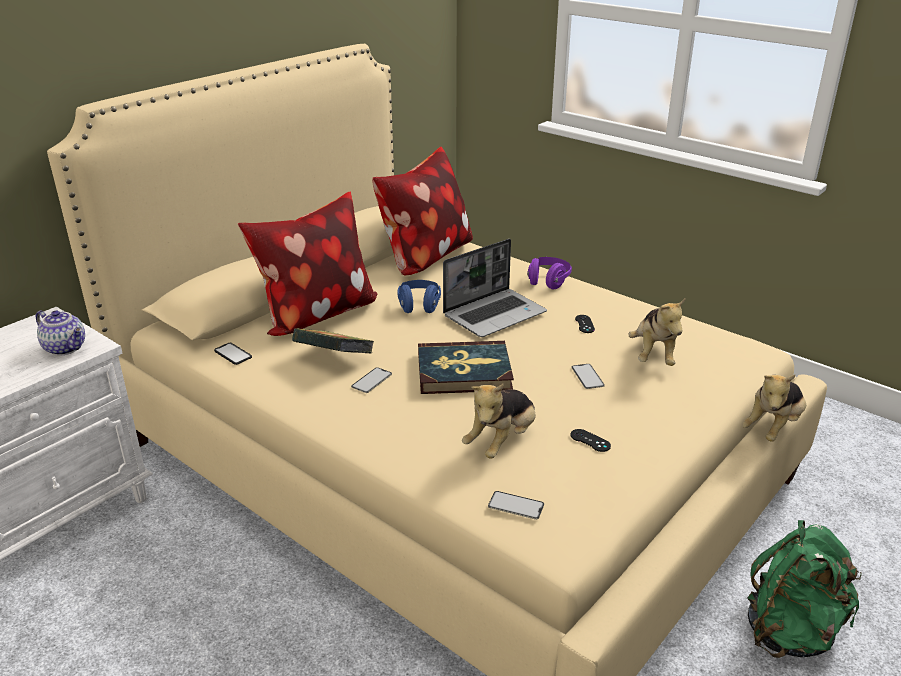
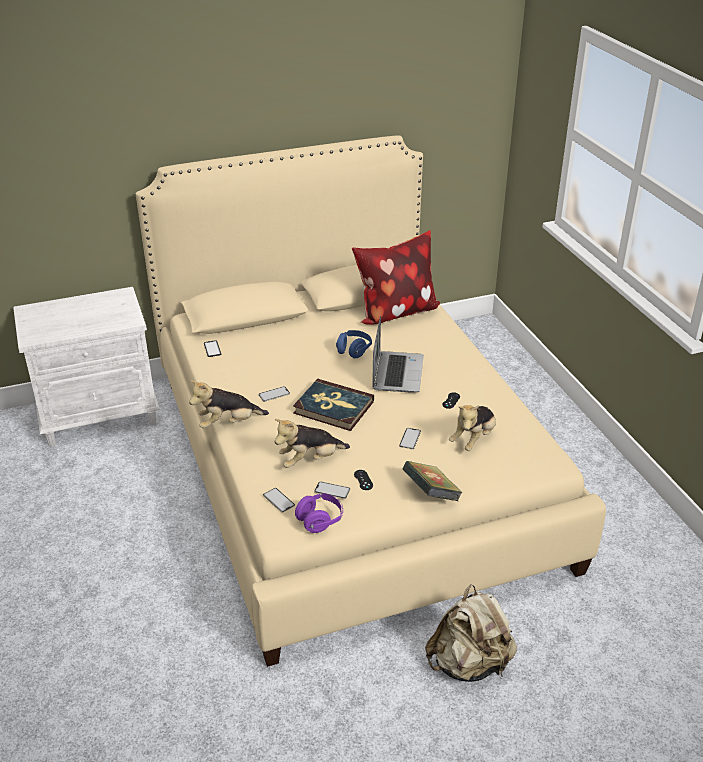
camera: 30 degrees right, 5 degrees up
teapot [35,310,85,355] -> none
pillow [238,192,377,336] -> none
book [292,328,374,353] -> book moved to [402,461,463,501]
laptop [443,239,547,337] -> laptop turned 75 degrees counterclockwise [372,316,424,393]
purple headphones [527,257,572,289] -> purple headphones moved to [295,493,343,533]
plush toy [743,375,806,442] -> plush toy moved to [189,380,269,428]
green backpack [748,520,862,658] -> beige backpack [425,584,517,682]
none -> phone [314,481,350,499]

